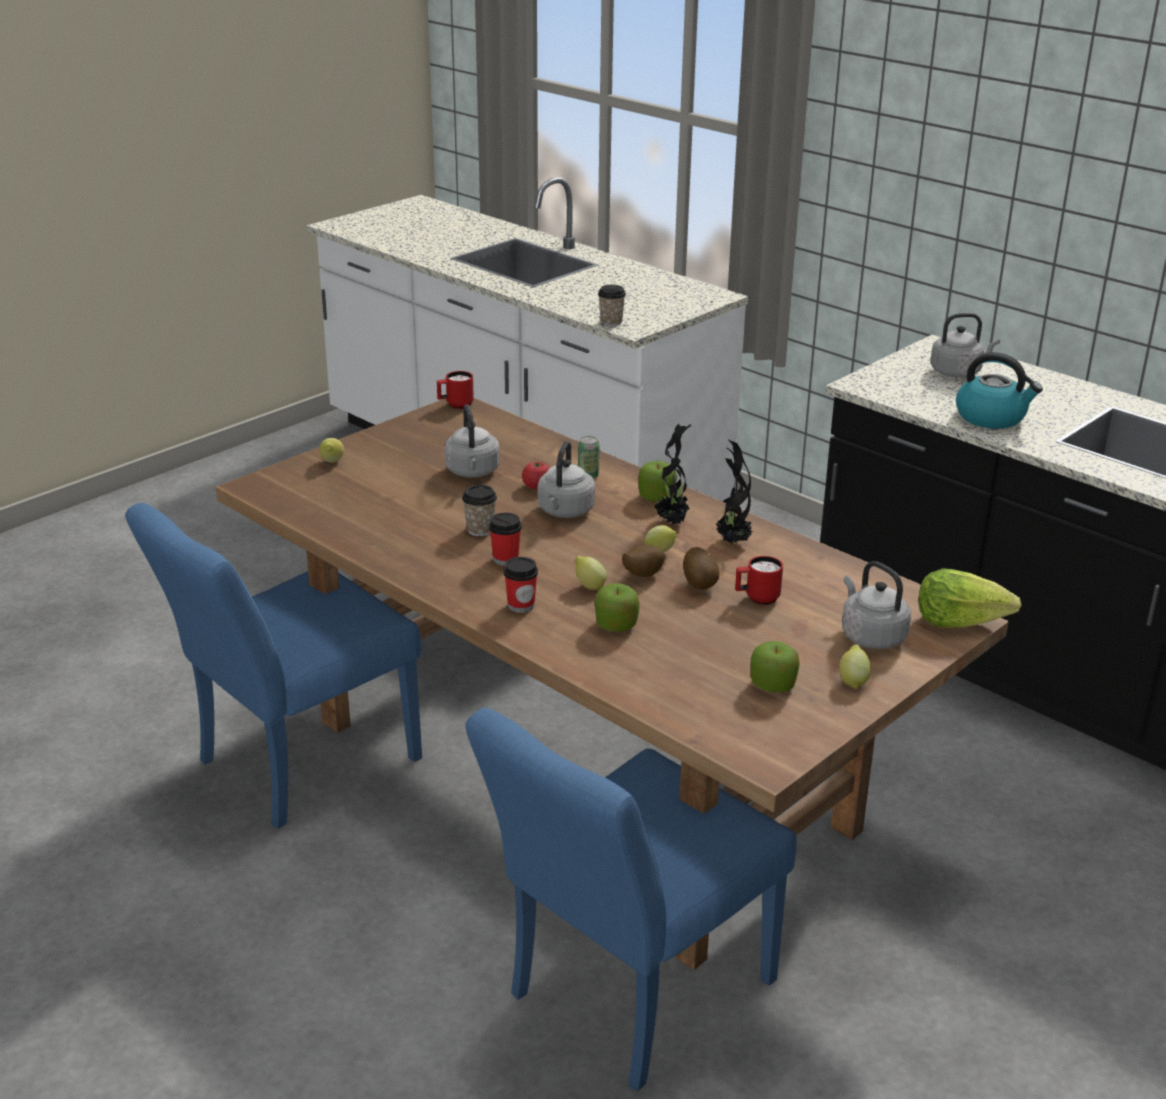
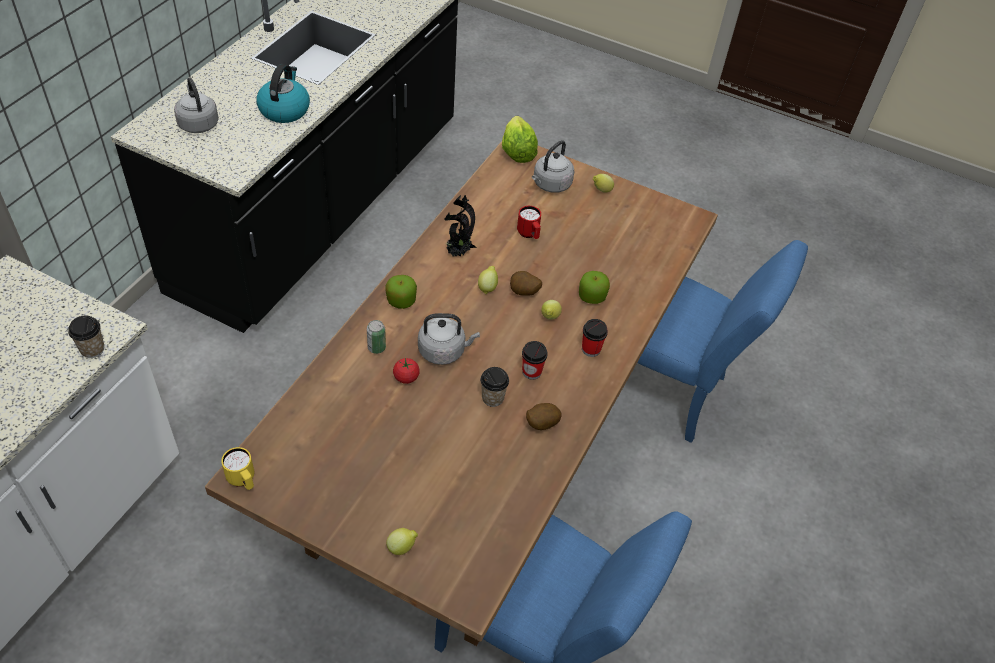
camera: 110 degrees left, 20 degrees up
red mug [437,371,474,409] -> yellow mug [221,447,254,490]
grey kettle [444,405,500,478] -> none
potted plant [654,424,693,524] -> none
potato [683,547,719,590] -> potato moved to [526,403,562,430]
apple [751,641,800,693] -> none

